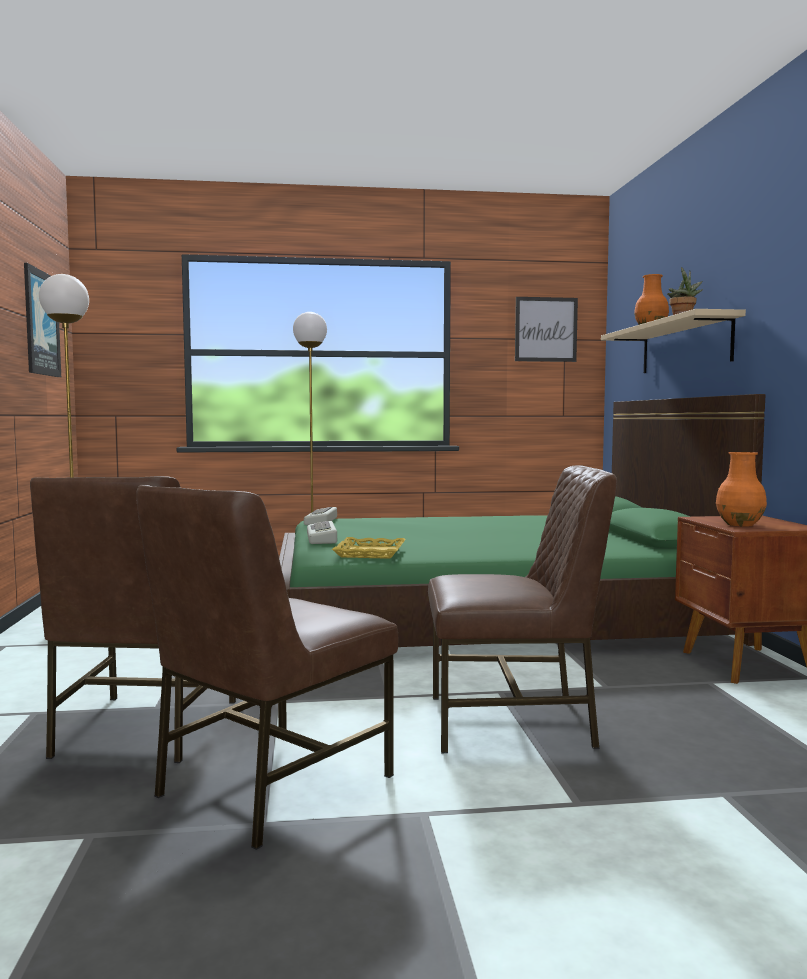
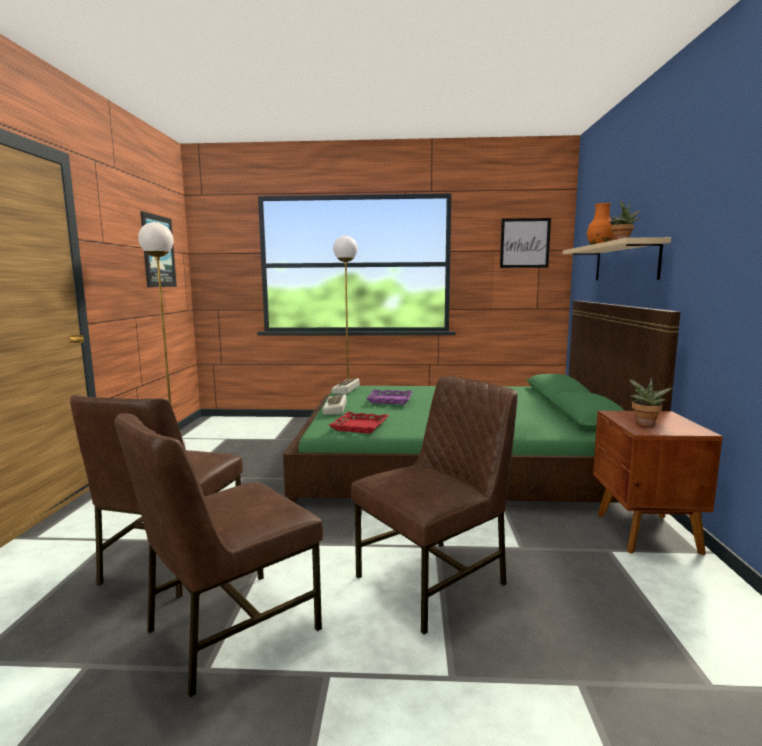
camera: 10 degrees right, 5 degrees up
yellow tray [332,537,406,559] -> red tray [329,412,389,434]
brown chair [428,465,617,753] -> brown chair turned 45 degrees counterclockwise [351,376,518,634]
orange vase [716,452,767,527] -> potted plant [629,378,672,426]
none -> purple tray [366,390,413,404]

